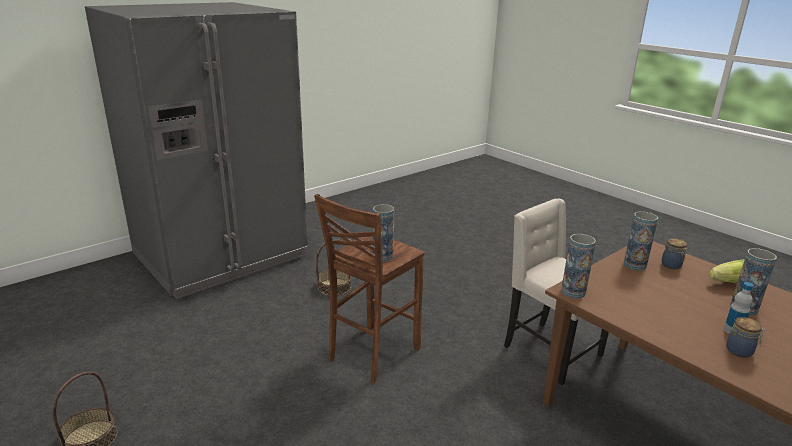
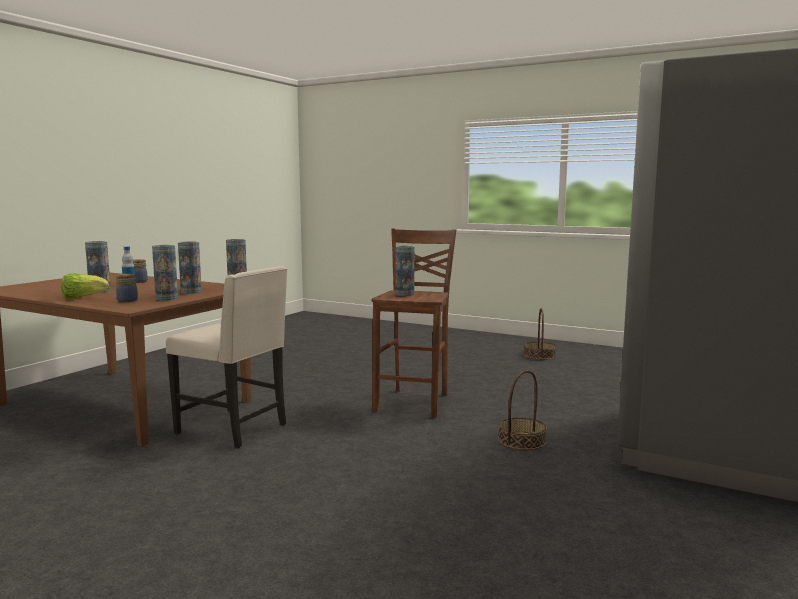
camera: 160 degrees right, 15 degrees down
none -> vase [178,241,202,294]

